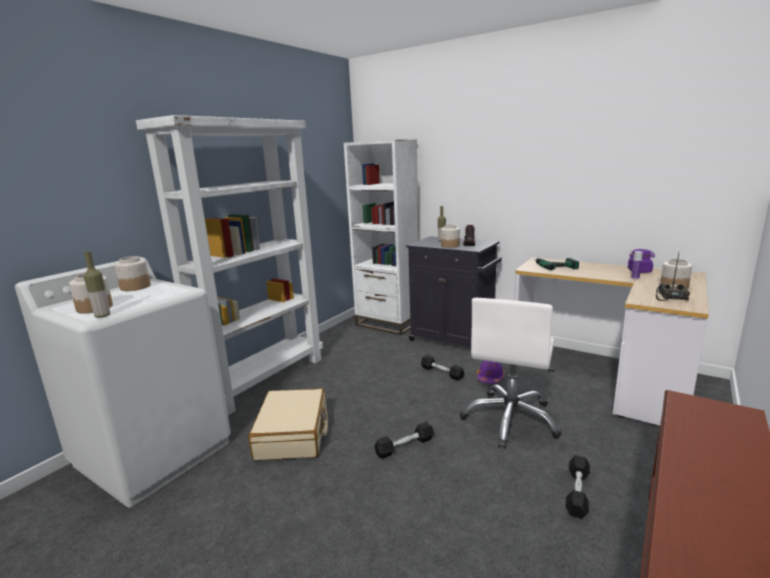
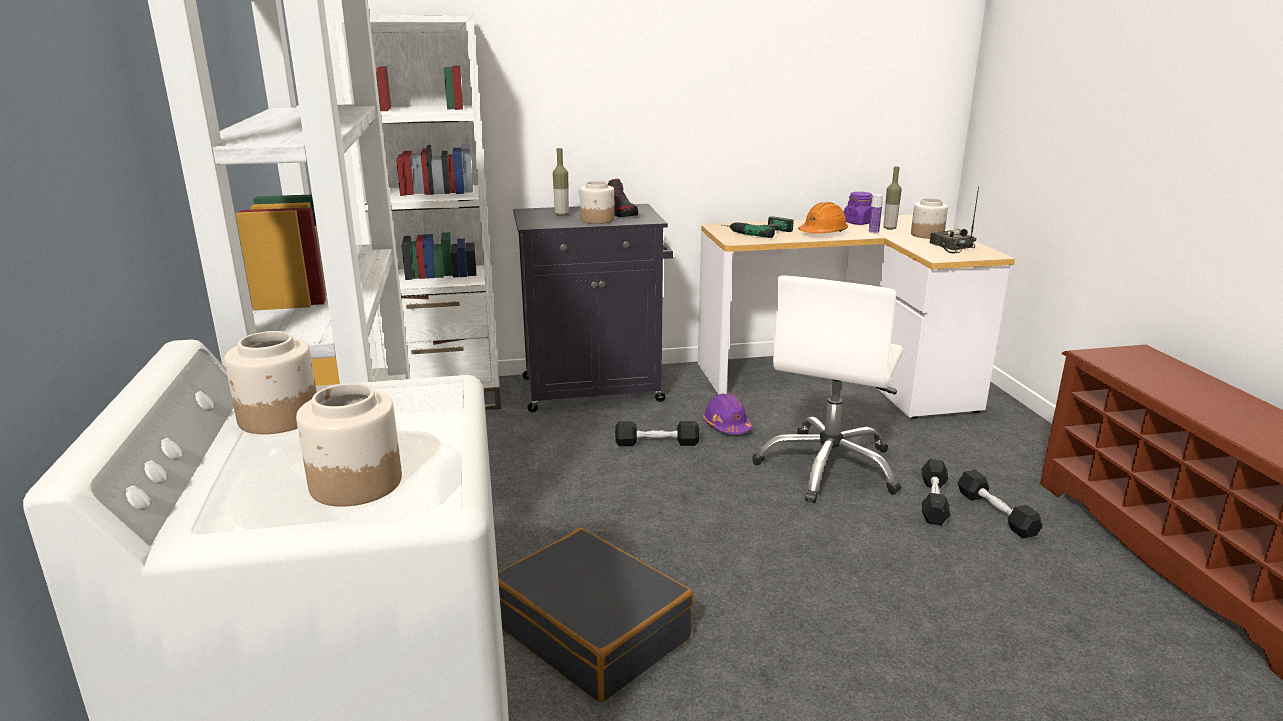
camera: 45 degrees left, 5 degrees up
bottle [84,251,110,318] -> bottle moved to [883,167,902,230]
beige suitcase [249,388,328,460] -> black suitcase [498,528,694,702]
black dumbbell [374,422,434,459] -> black dumbbell moved to [922,459,950,525]
white office chair [460,298,561,448] -> white office chair turned 45 degrees clockwise [752,276,903,503]
none -> orange hard hat [798,202,848,233]

